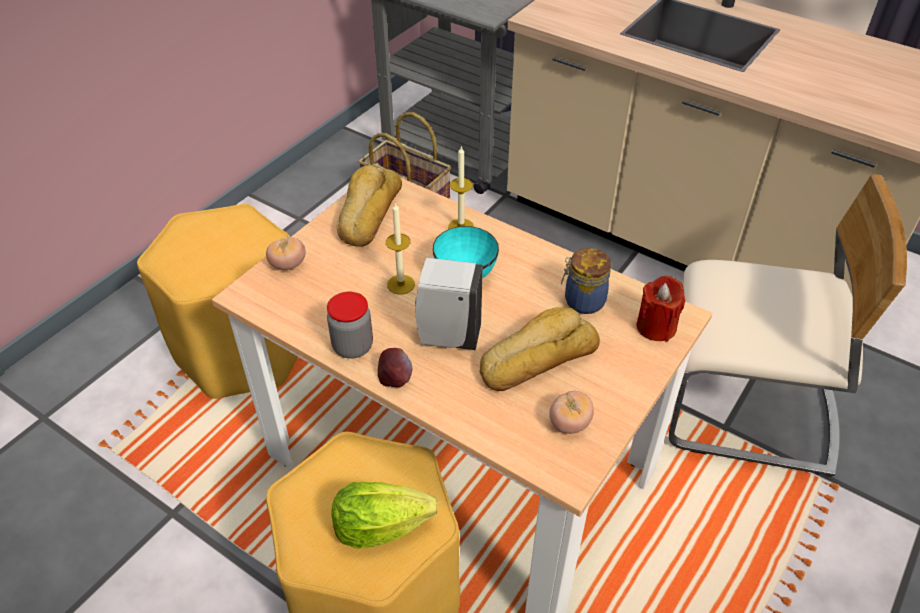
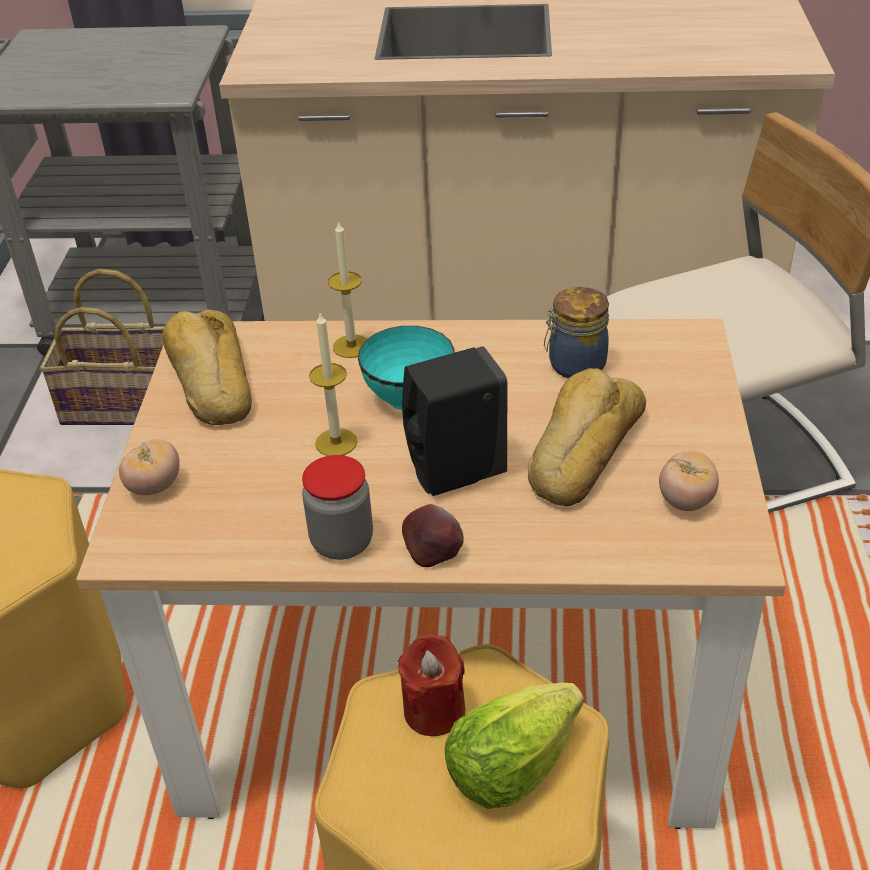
camera: 30 degrees left, 5 degrees down
white soap dispenser [415,258,483,350] -> black soap dispenser [402,346,507,496]
red candle [637,276,685,342] -> red candle moved to [398,634,465,736]

